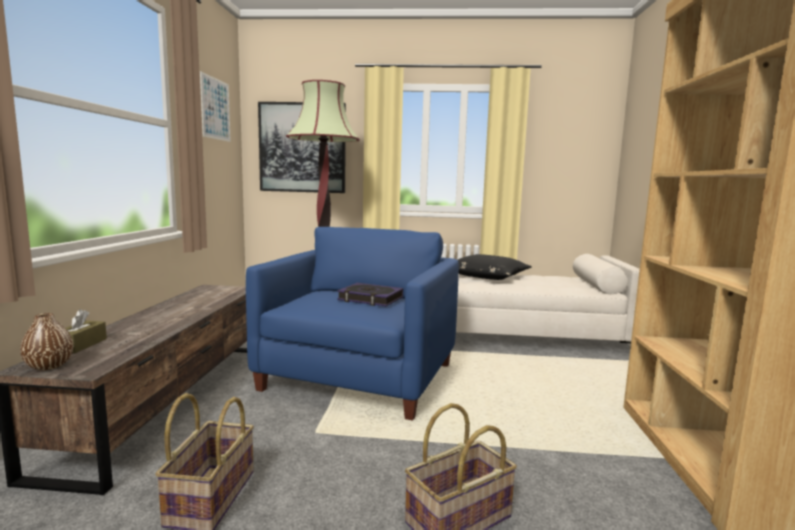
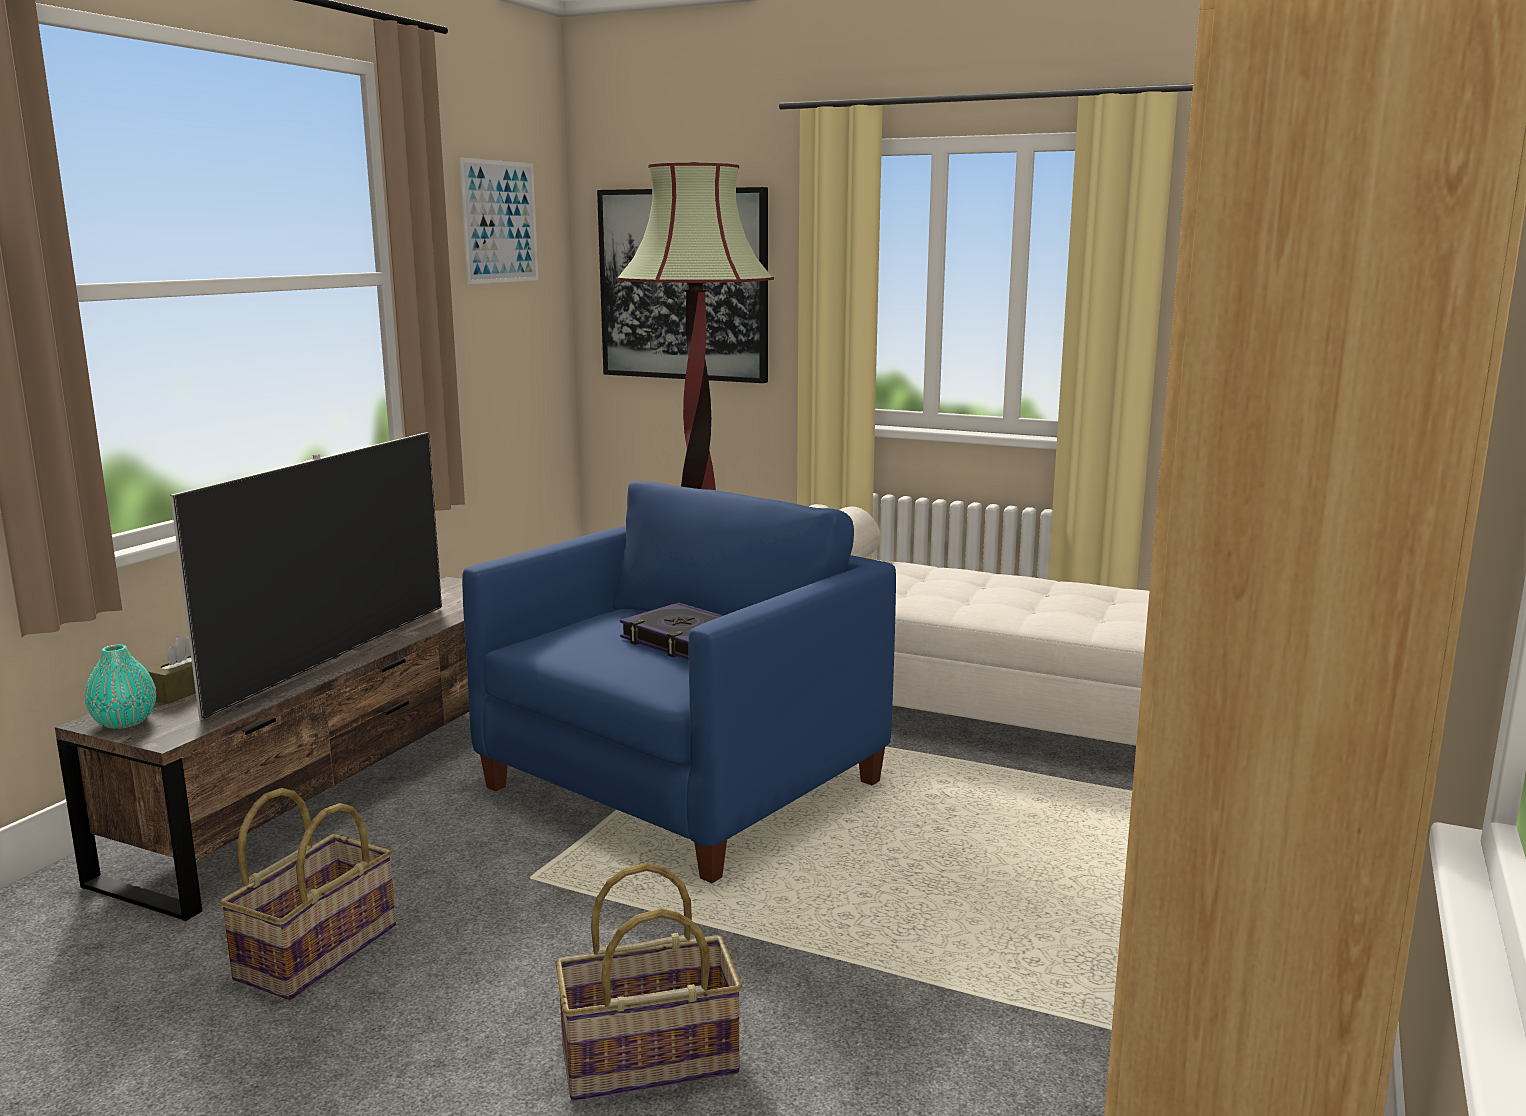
camera: 20 degrees right, 5 degrees up
brown vase [20,313,73,370] -> turquoise vase [85,645,156,729]
black pillow [458,254,532,280] -> none
none -> television [170,432,442,720]

